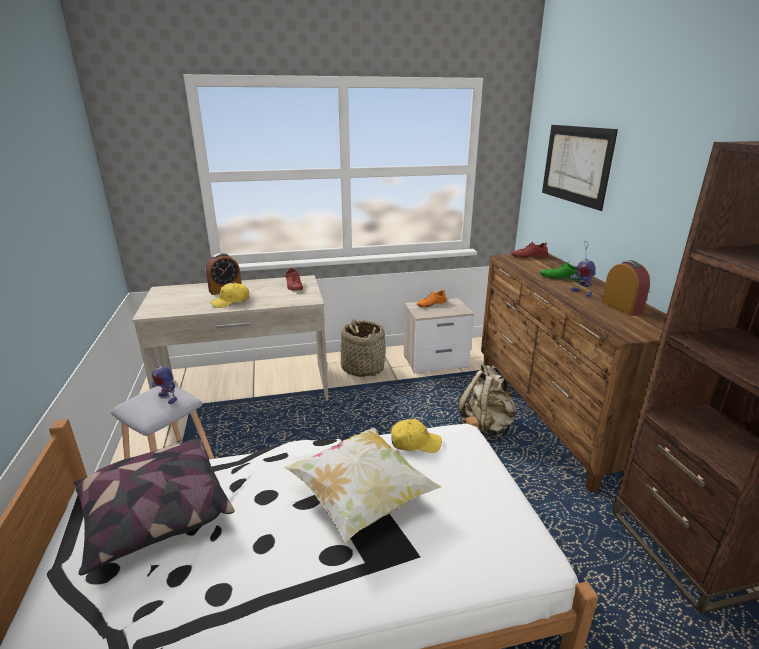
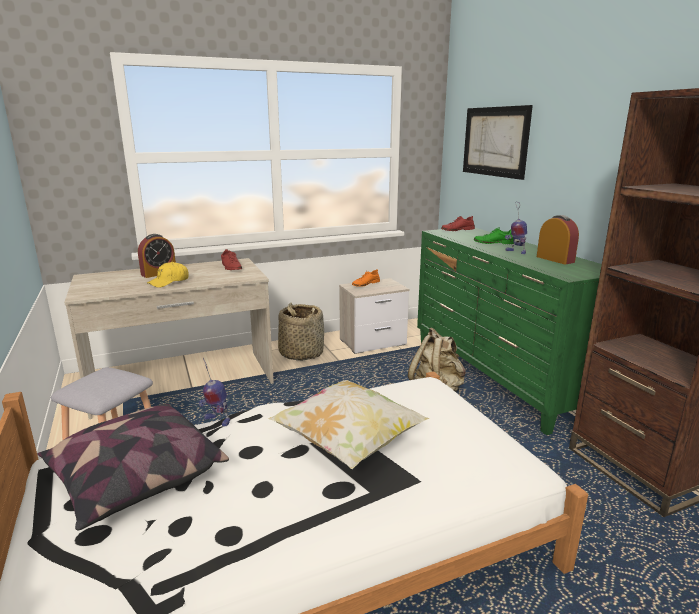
camera: 10 degrees left, 5 degrees down
toy robot [150,348,177,404] -> toy robot moved to [199,358,230,426]
yellow cap [391,419,442,453] -> none
brown dresser [481,253,667,493] -> green dresser [417,228,602,435]

